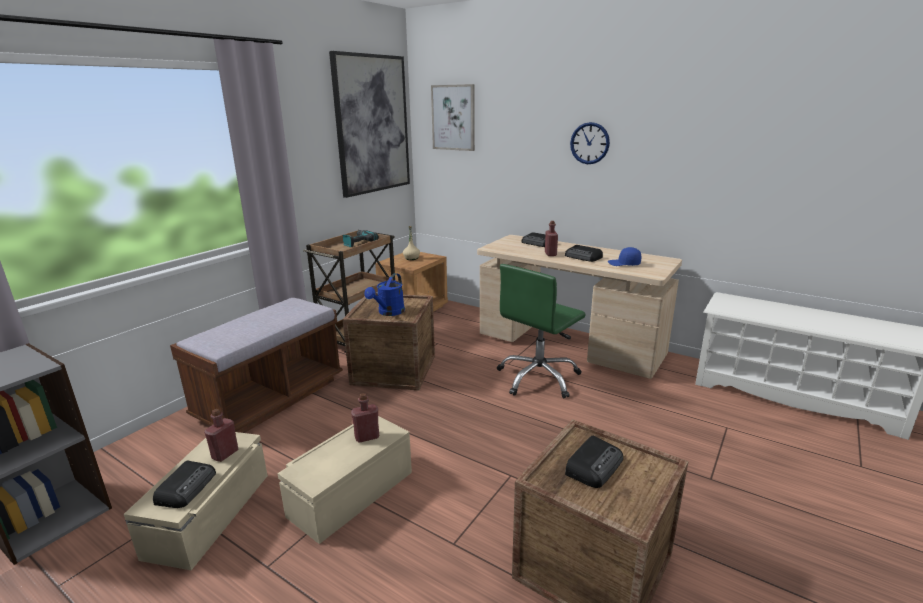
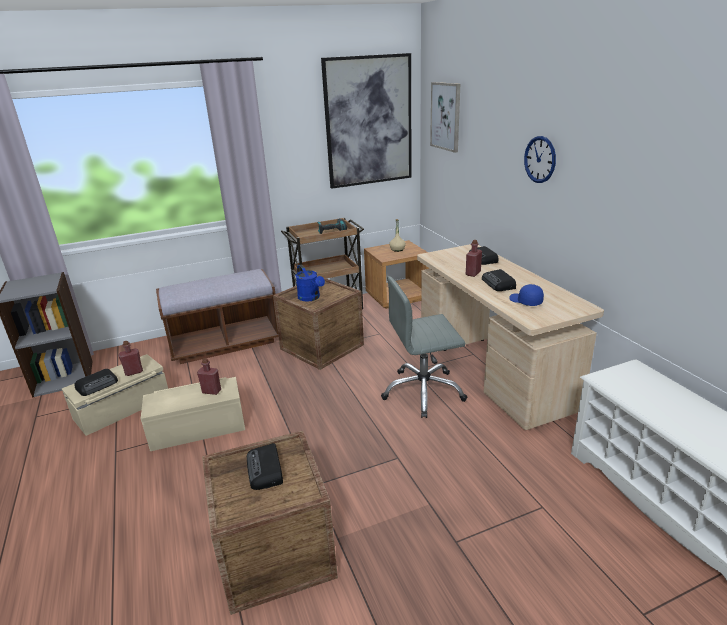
camera: 35 degrees right, 5 degrees up
blue watering can [364,273,405,316] -> blue watering can turned 90 degrees counterclockwise [295,265,325,302]
green office chair [497,264,586,398] -> grey office chair [381,276,467,418]
radio [565,435,623,488] -> radio turned 90 degrees clockwise [247,443,283,490]

